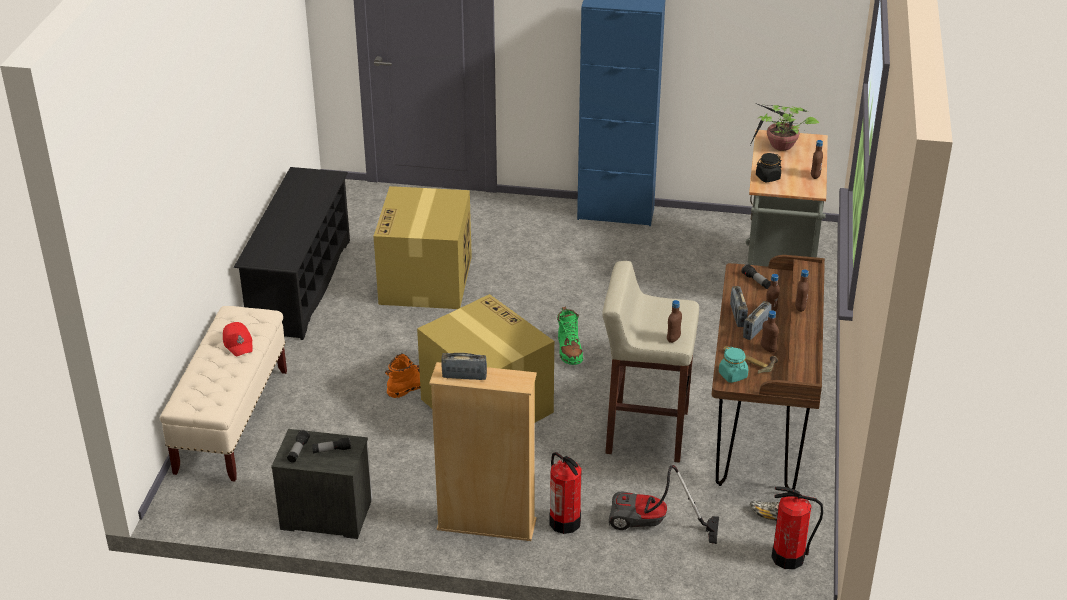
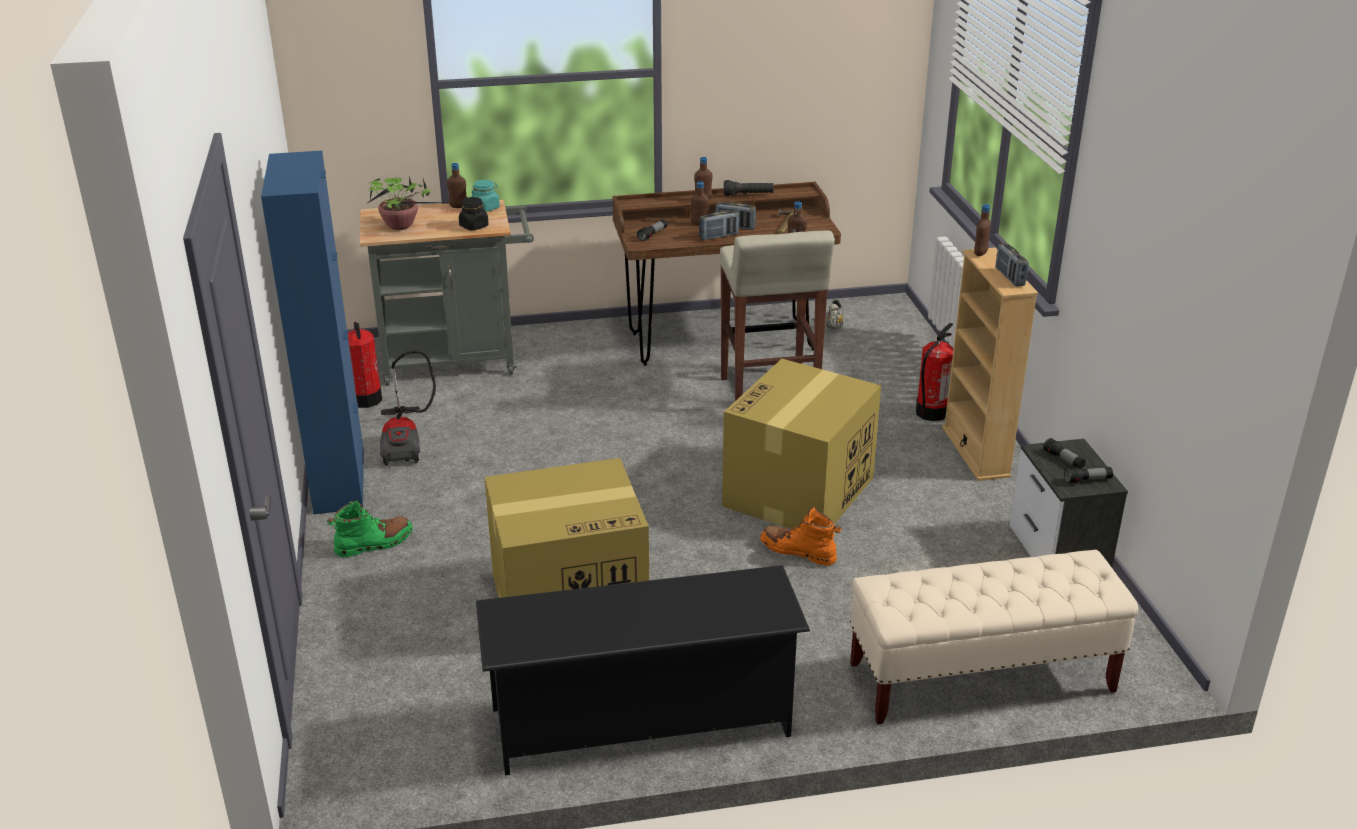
camera: 110 degrees left, 5 degrees down
red cap [223,322,252,357] -> none
green boot [557,307,583,365] -> green boot moved to [327,500,413,558]
vacuum cleaner [609,465,719,544] -> vacuum cleaner moved to [380,350,436,466]
turquoise jar [719,347,748,383] -> turquoise jar moved to [471,180,500,212]
brown bottle [761,310,779,353] -> brown bottle moved to [974,204,991,256]
fire extinguisher [772,486,823,569] -> fire extinguisher moved to [348,322,382,408]
none -> black flashlight [724,180,773,196]

